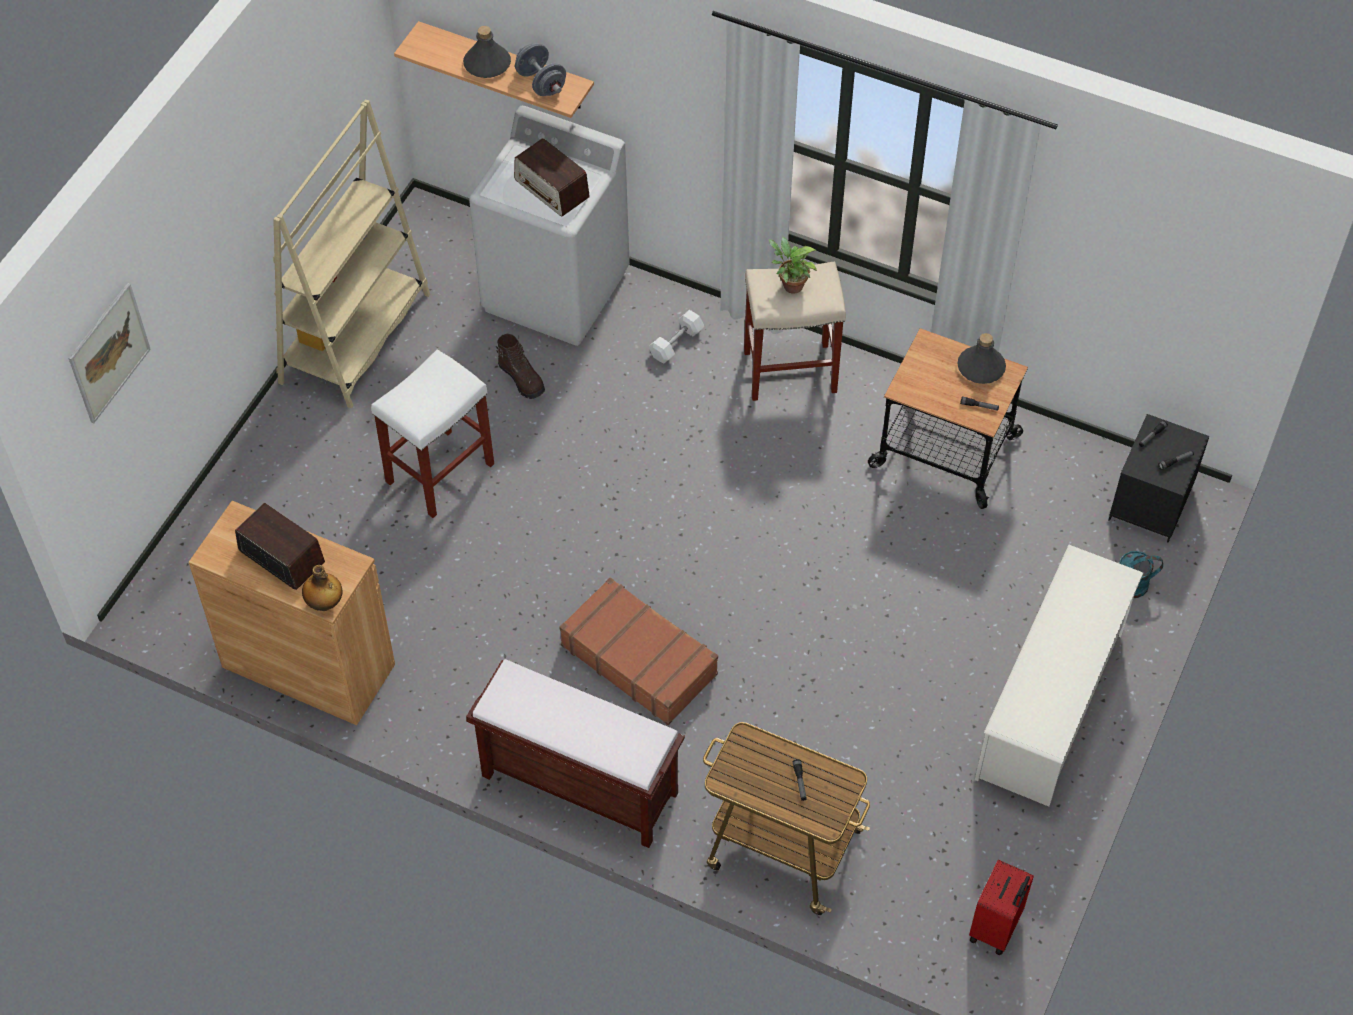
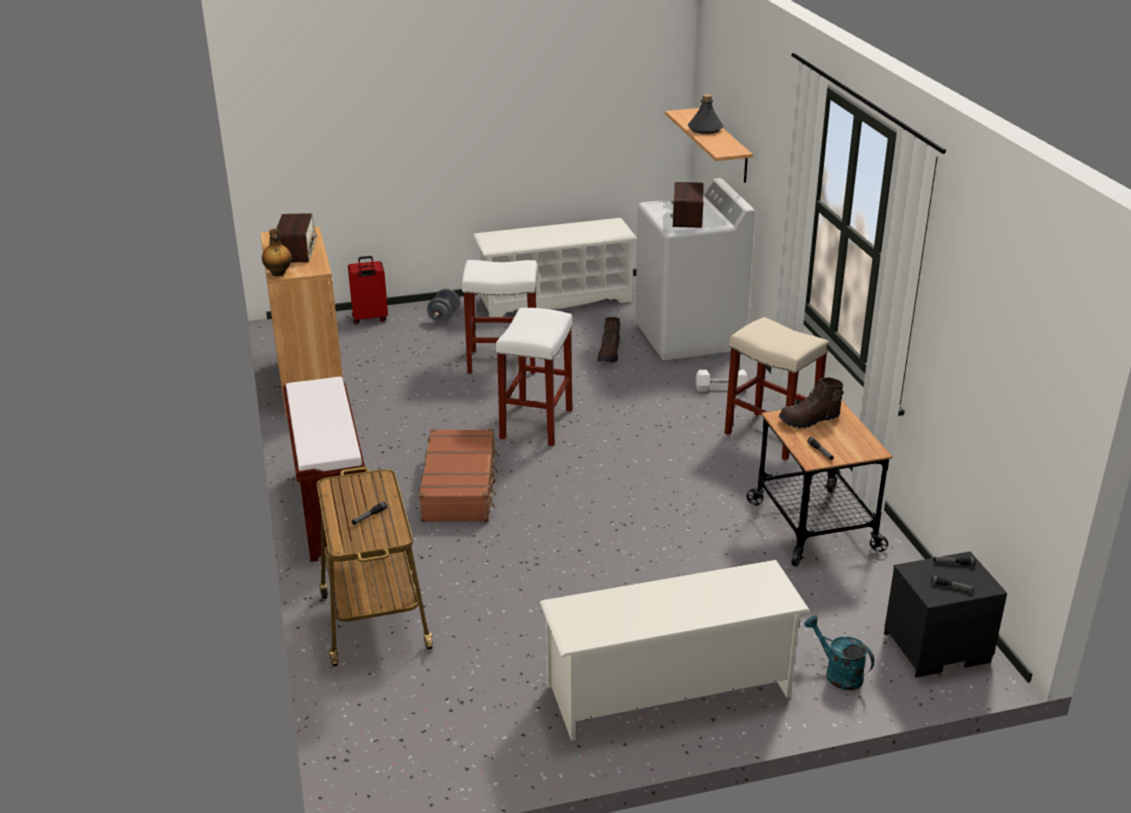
camera: 50 degrees right, 25 degrees down
picture [68,283,151,424] -> none
beige bookcase [273,99,430,408] -> white shoe rack [473,218,637,317]
grey dumbbell [515,43,566,96] -> grey dumbbell moved to [427,288,461,323]
potted plant [768,237,817,294] -> none
grey bottle [957,333,1006,384] -> none
red suitcase [969,859,1034,955] -> red suitcase moved to [348,256,388,325]
none -> white stool [496,308,573,446]
none -> brown boot [779,378,844,429]

